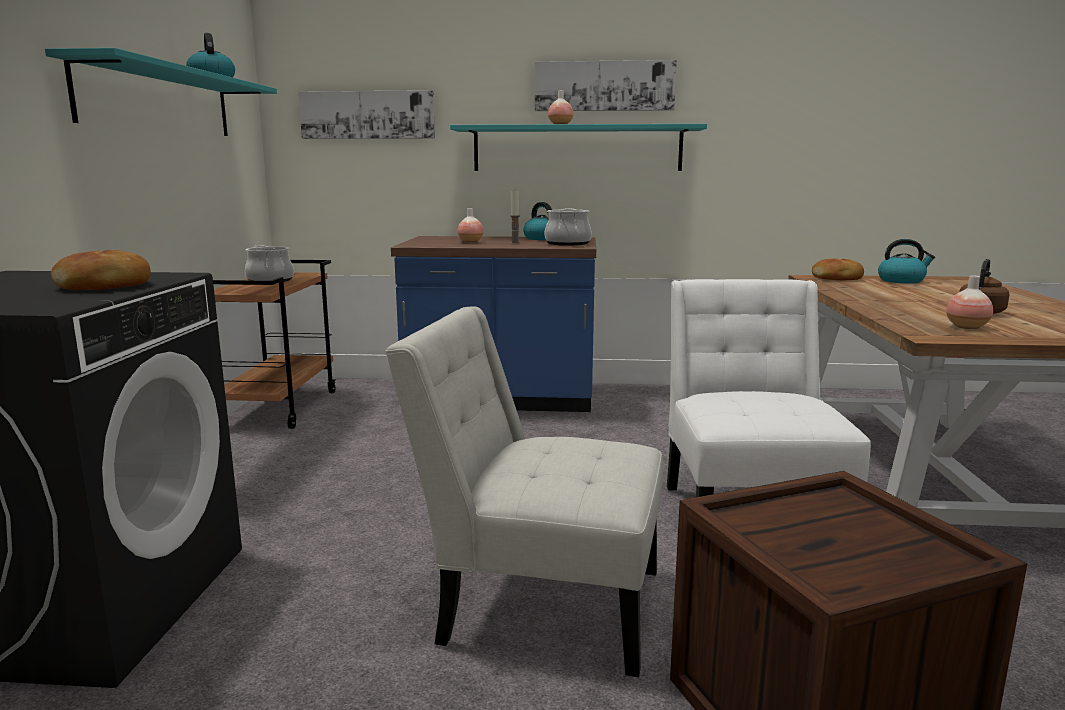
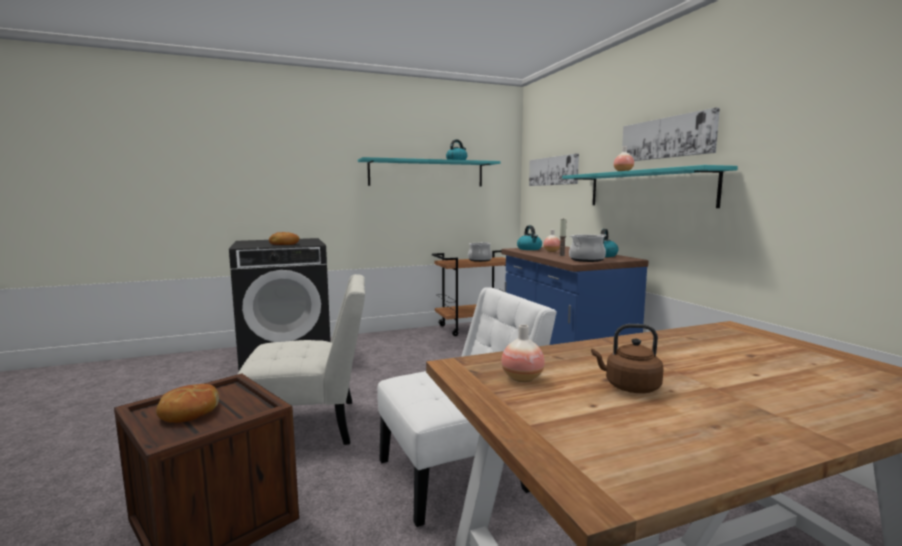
camera: 65 degrees right, 5 degrees down
white chair [385,307,663,677] -> white chair turned 90 degrees clockwise [237,274,365,445]
bread [812,258,864,280] -> bread moved to [156,384,219,423]
kettle [878,239,935,284] -> kettle moved to [517,225,542,250]

